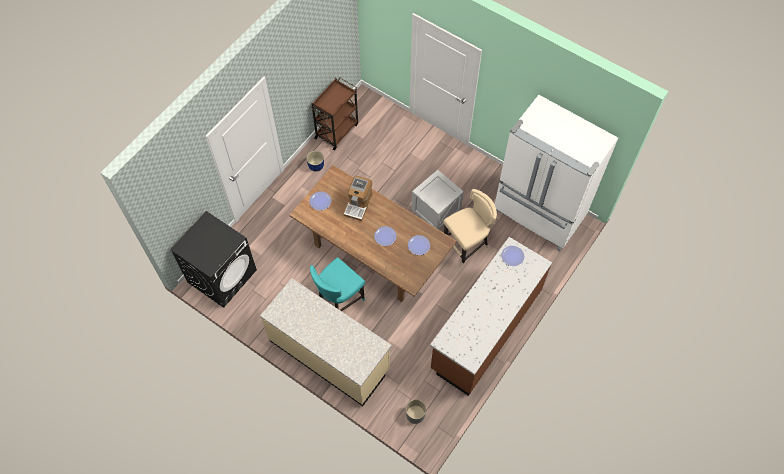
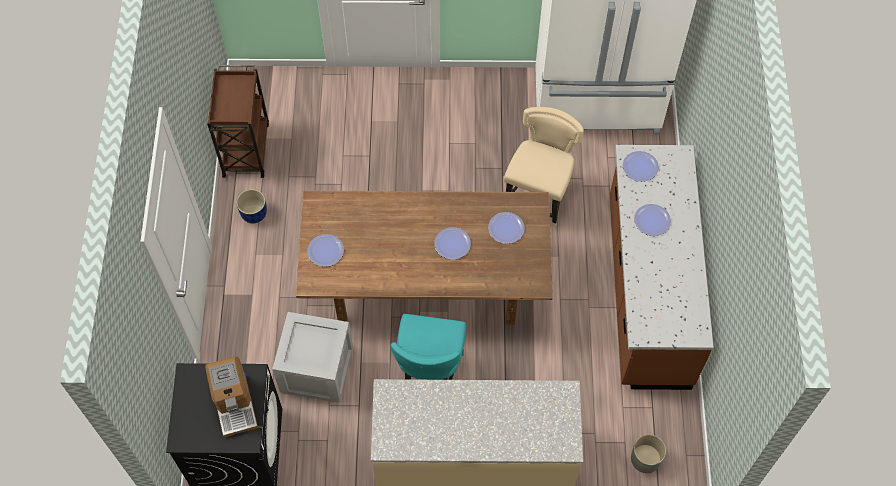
camera: 35 degrees left, 0 degrees up
coffee machine [344,175,373,221] -> coffee machine moved to [205,356,258,438]
crate [411,170,464,230] -> crate moved to [272,312,353,403]
none -> plate [634,204,671,236]

